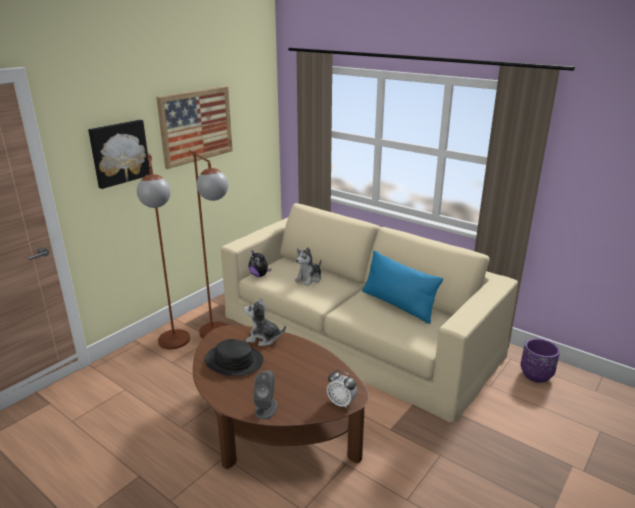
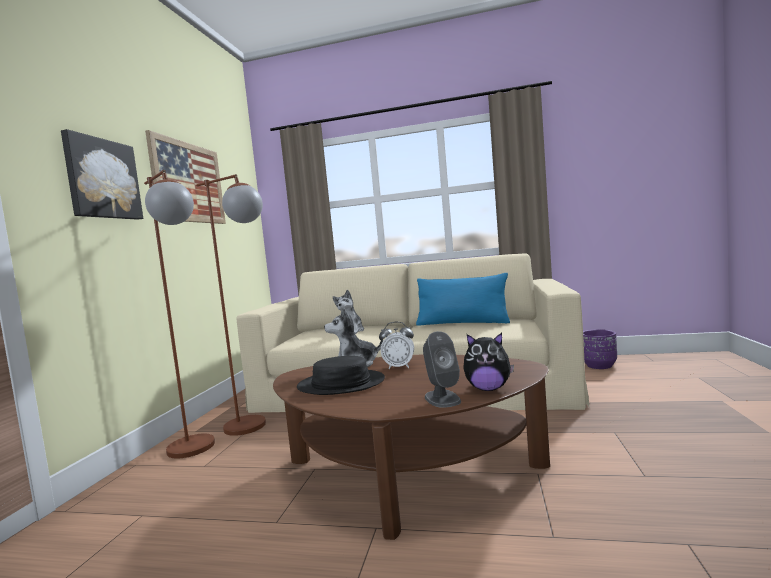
camera: 25 degrees left, 20 degrees down
plush toy [249,251,272,277] -> plush toy moved to [463,333,514,391]
alarm clock [327,370,357,409] -> alarm clock moved to [379,322,414,369]

